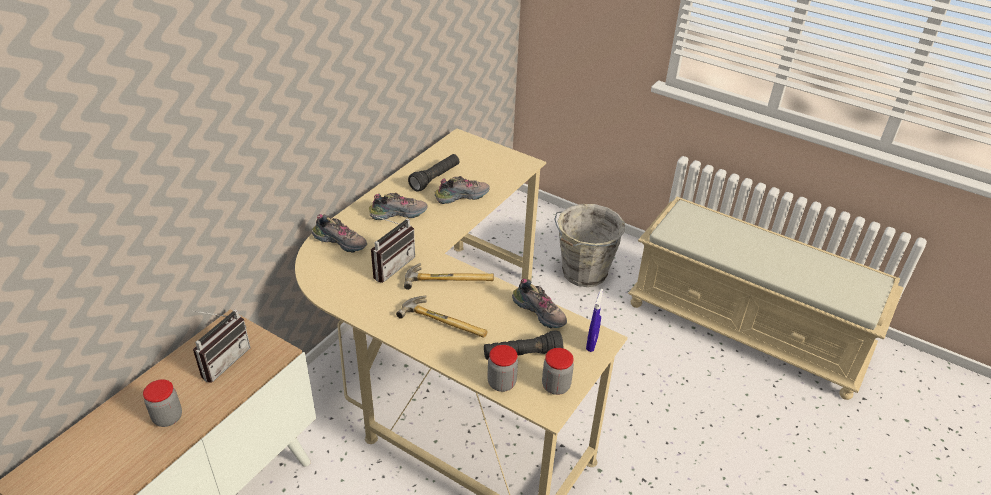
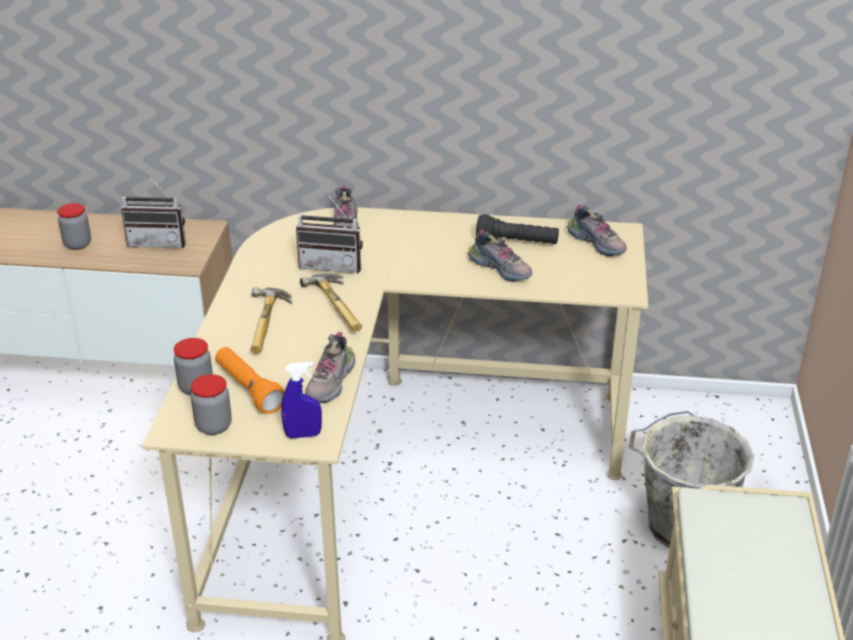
camera: 65 degrees right, 5 degrees down
shoe [369,193,427,220] -> shoe moved to [567,204,627,257]
black flashlight [484,330,563,360] -> orange flashlight [215,347,285,413]

